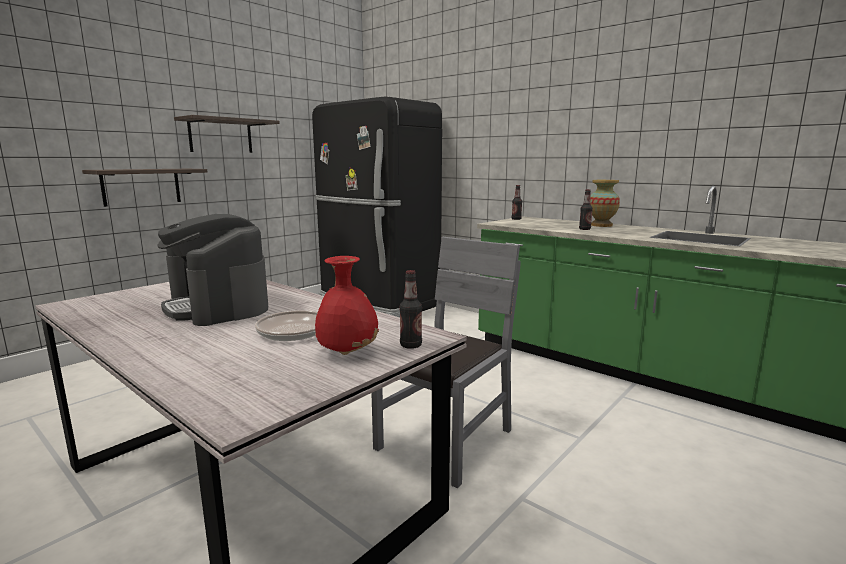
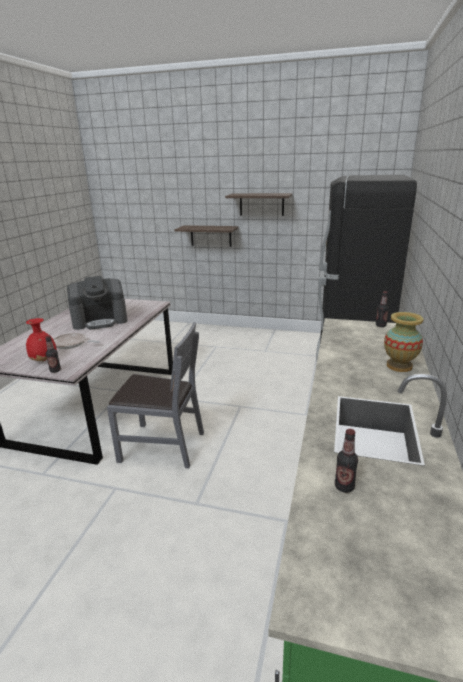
camera: 65 degrees right, 10 degrees up
coffee machine [157,214,268,326] -> coffee machine turned 135 degrees counterclockwise [67,276,128,330]
bottle [579,189,593,230] -> bottle moved to [335,429,358,493]

